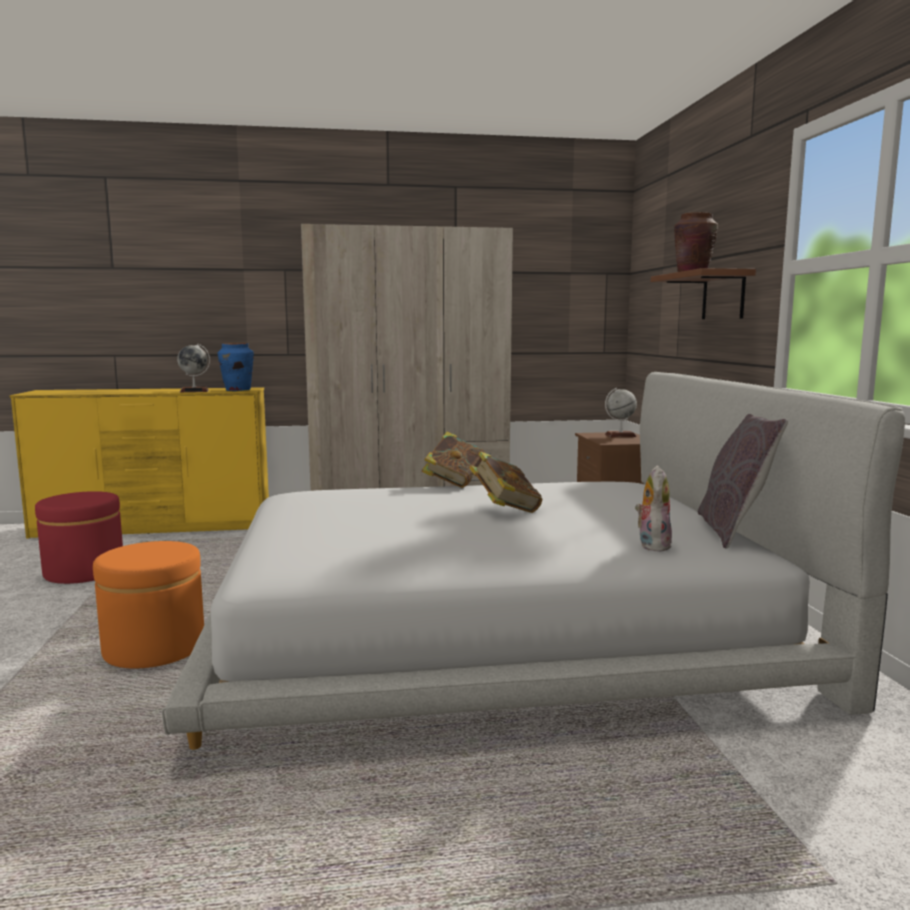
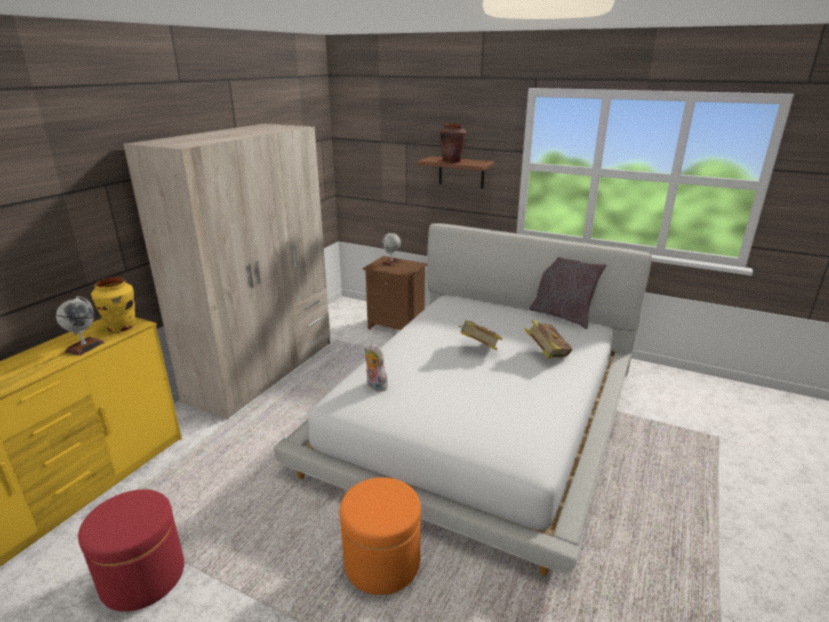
camera: 55 degrees left, 15 degrees up
blue vase [218,343,254,391] -> yellow vase [91,277,135,332]
book [422,432,485,488] -> book moved to [525,320,572,358]
plush toy [635,465,672,552] -> plush toy moved to [365,344,388,392]

